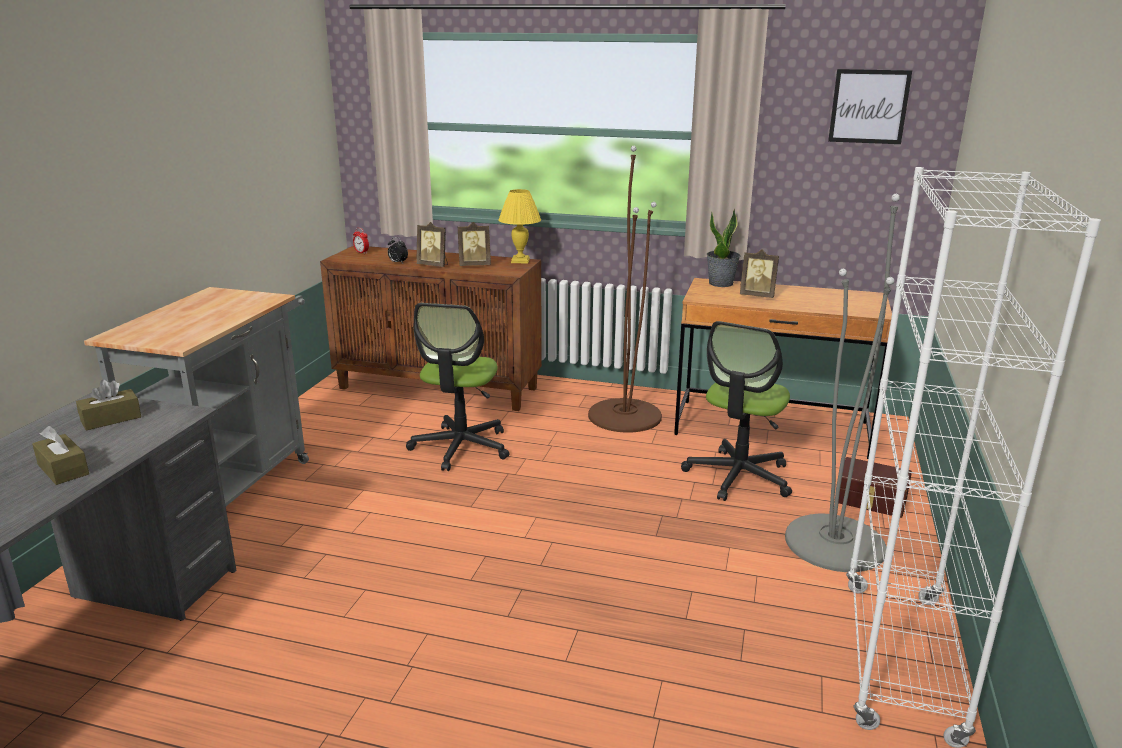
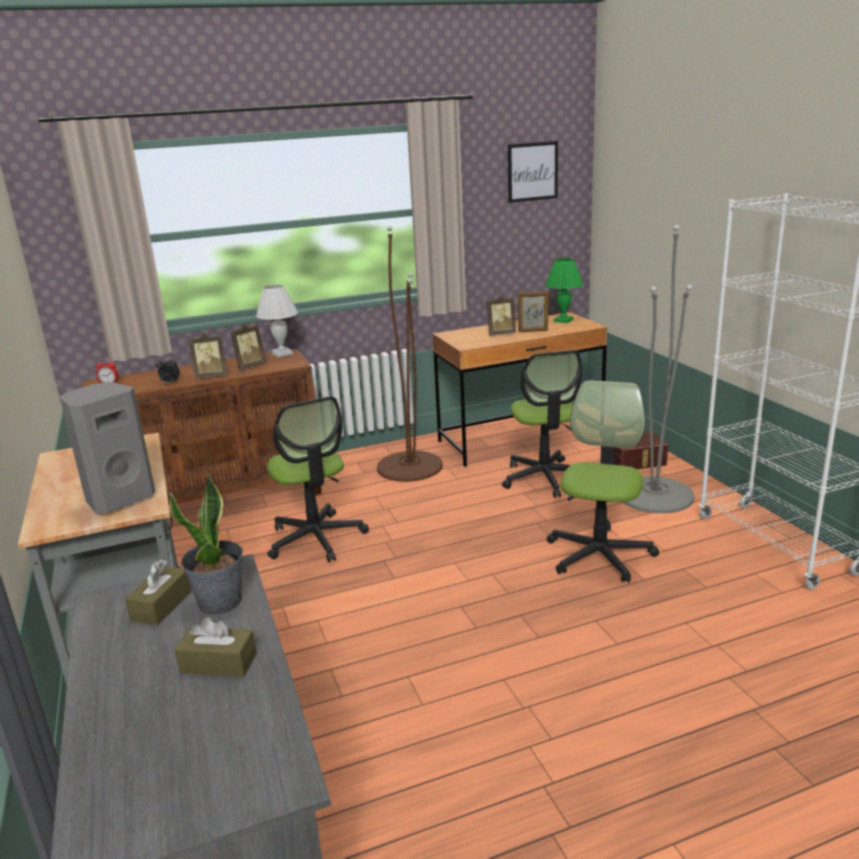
camera: 35 degrees left, 0 degrees up
yellow table lamp [498,189,541,264] -> white table lamp [256,285,298,357]
potted plant [707,209,740,287] -> potted plant moved to [169,473,243,614]
none -> grey speaker [59,382,155,514]
none -> picture frame [518,291,548,332]
none -> green table lamp [545,258,583,323]
none -> office chair [547,380,659,583]

